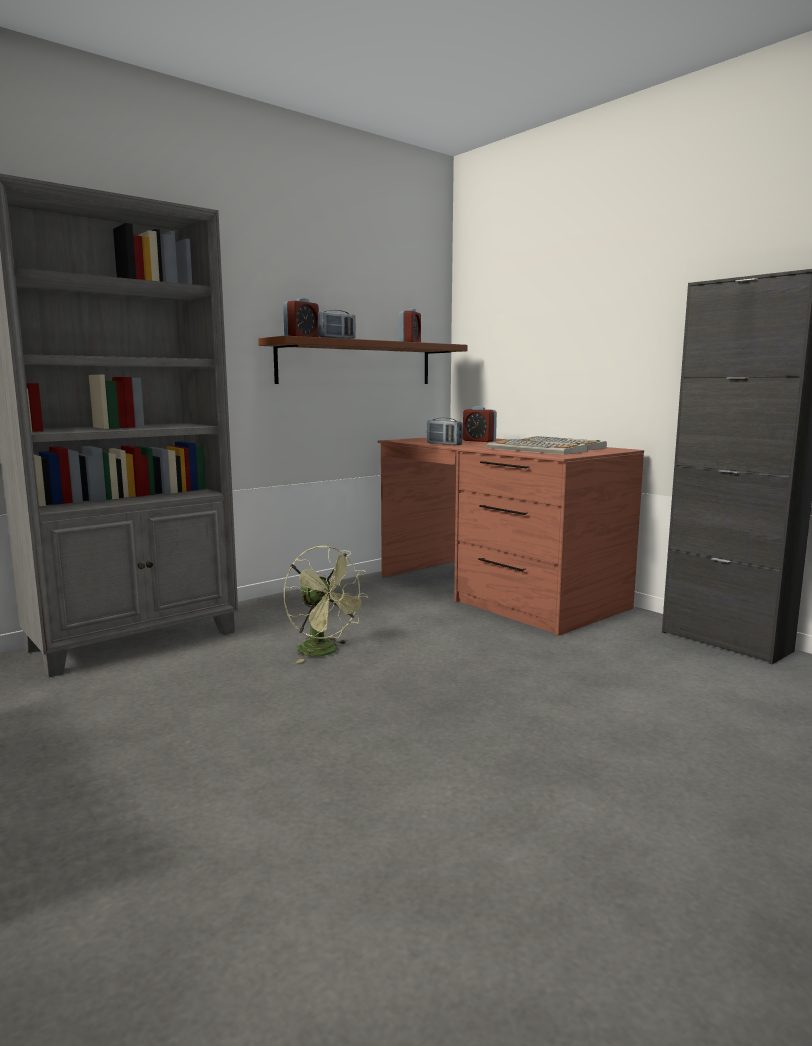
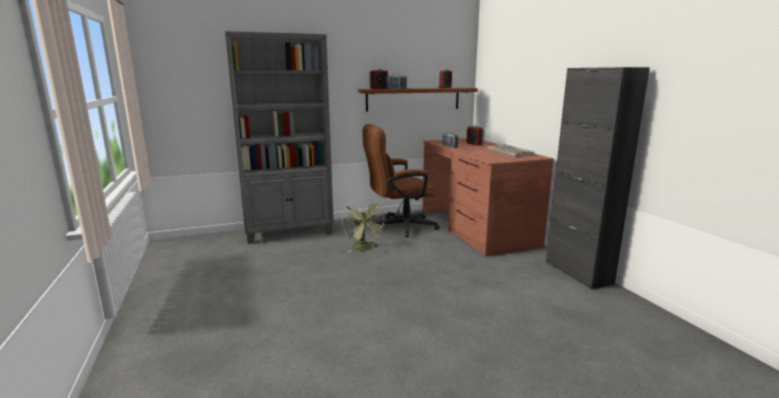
camera: 20 degrees right, 5 degrees up
keyboard [487,439,587,455] -> none
none -> brown office chair [362,124,440,238]

